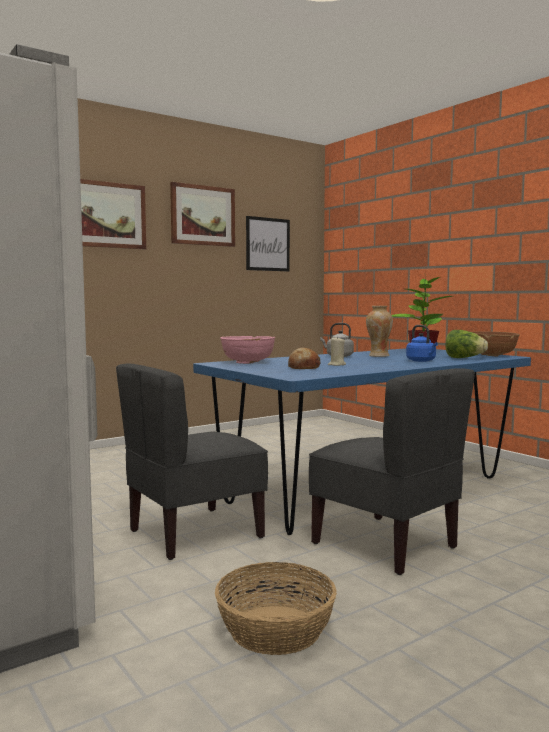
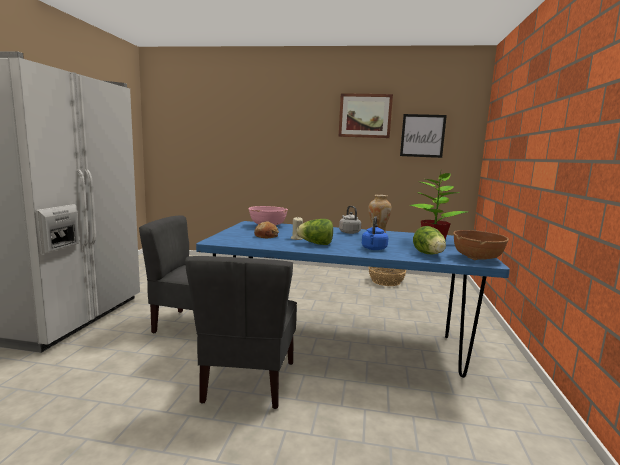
camera: 45 degrees right, 5 degrees up
picture [80,179,146,249] -> none
basket [215,562,337,655] -> basket moved to [368,267,406,286]
none -> lettuce [297,219,333,245]

